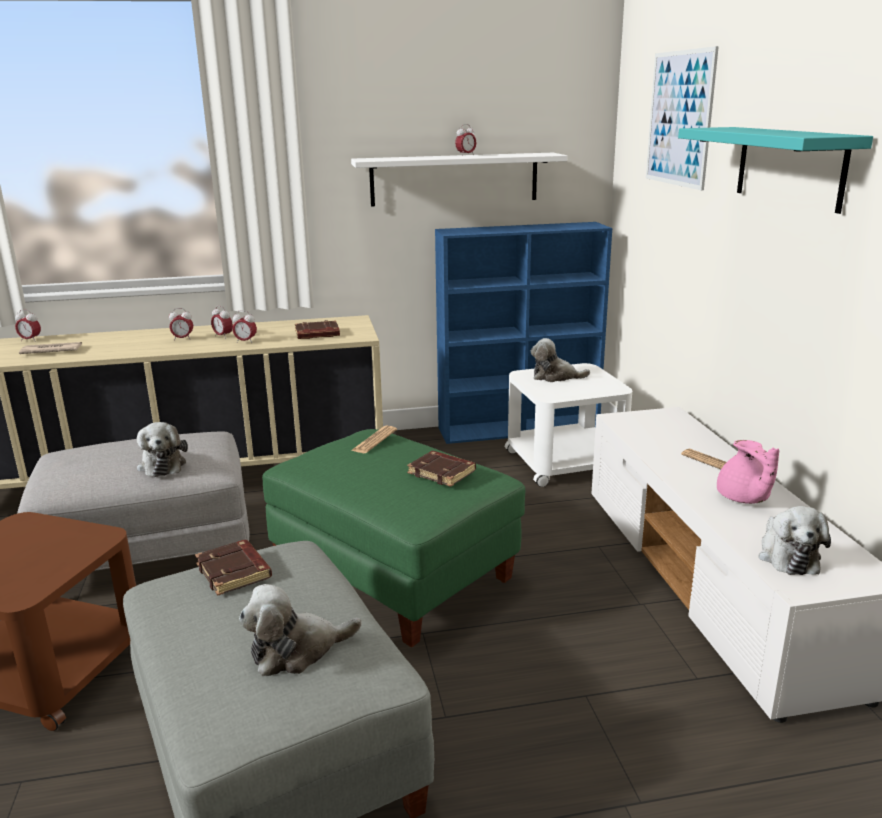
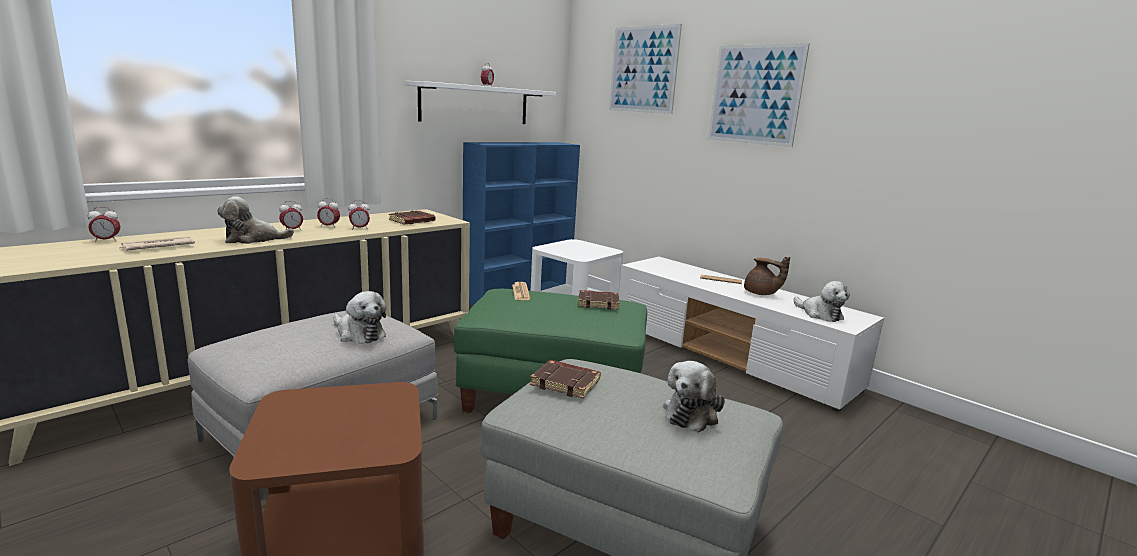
camera: 35 degrees left, 5 degrees down
plush toy [531,338,590,382] -> plush toy moved to [217,196,294,244]
turquoise shelf [678,127,873,214] -> picture [708,43,810,147]
pink teapot [717,440,779,504] -> brown teapot [744,257,790,295]

